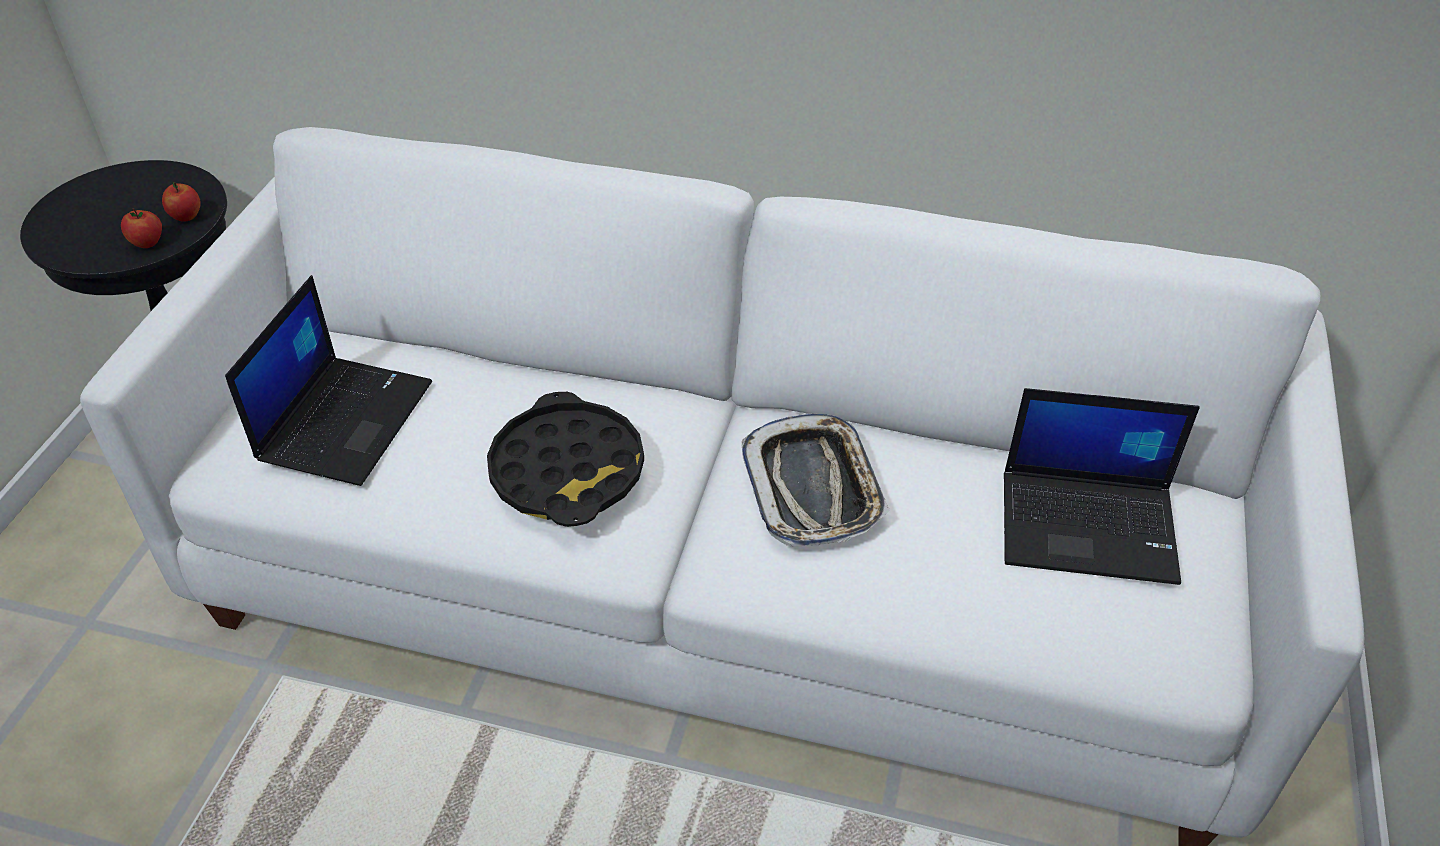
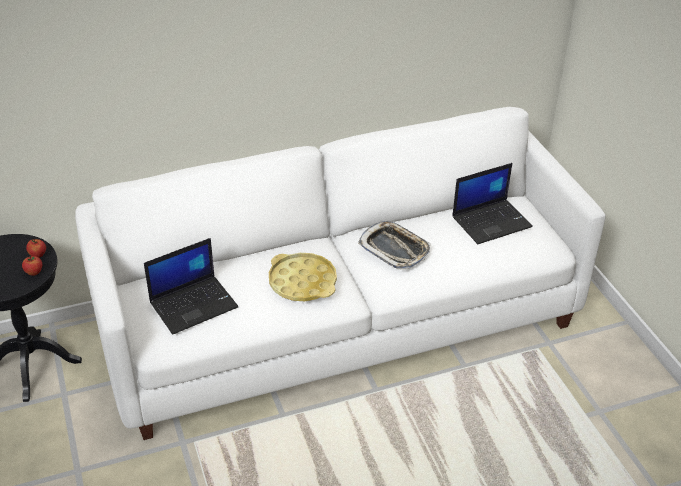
camera: 35 degrees left, 5 degrees down
laptop [225,275,432,486] -> laptop turned 75 degrees clockwise [144,238,238,335]
black tray [487,392,644,527] -> yellow tray [269,253,337,301]

